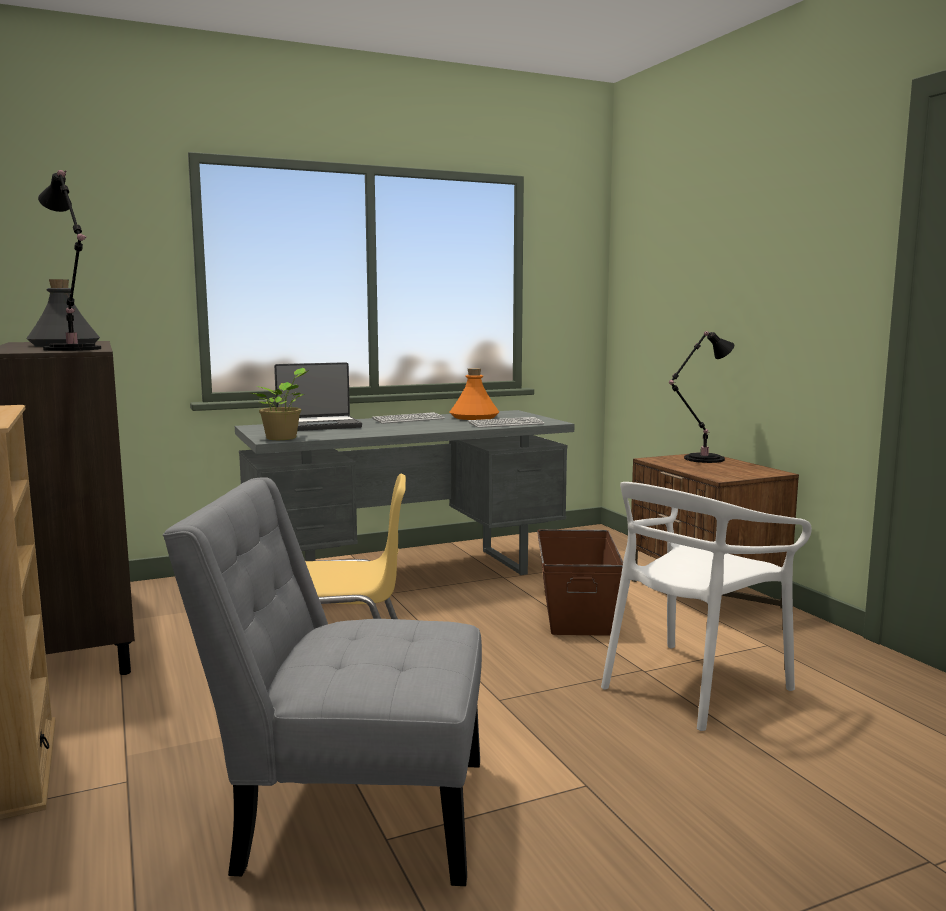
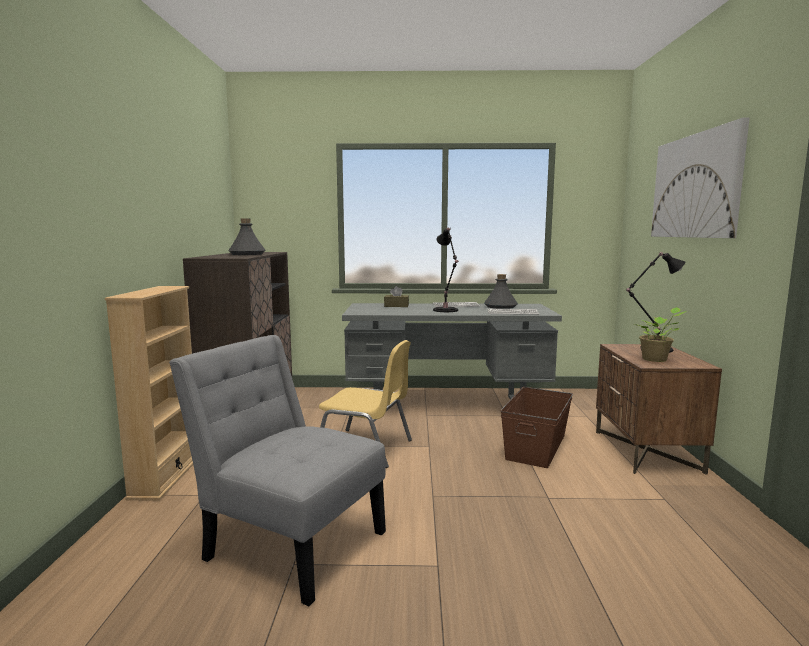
camera: 25 degrees right, 0 degrees up
black table lamp [38,170,101,351] -> black table lamp moved to [433,227,459,312]
potted plant [251,368,309,440] -> potted plant moved to [634,307,687,362]
laptop [274,362,362,431] -> brown tissue box [384,286,409,307]
orange bottle [450,368,499,420] -> grey bottle [484,274,518,309]
white chair [601,482,812,731] -> none
none -> picture [651,117,750,238]

